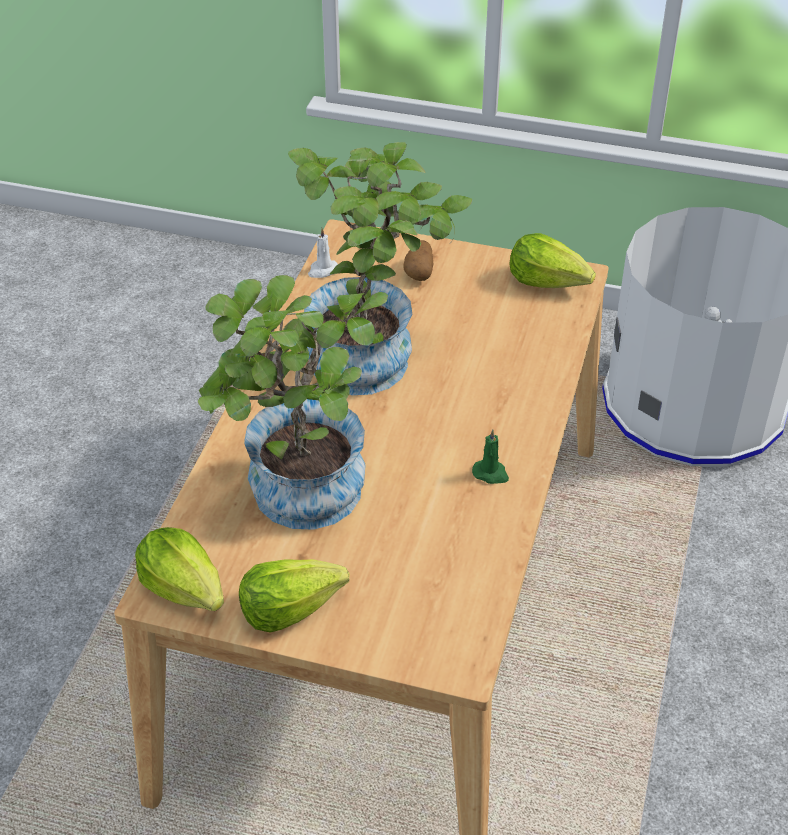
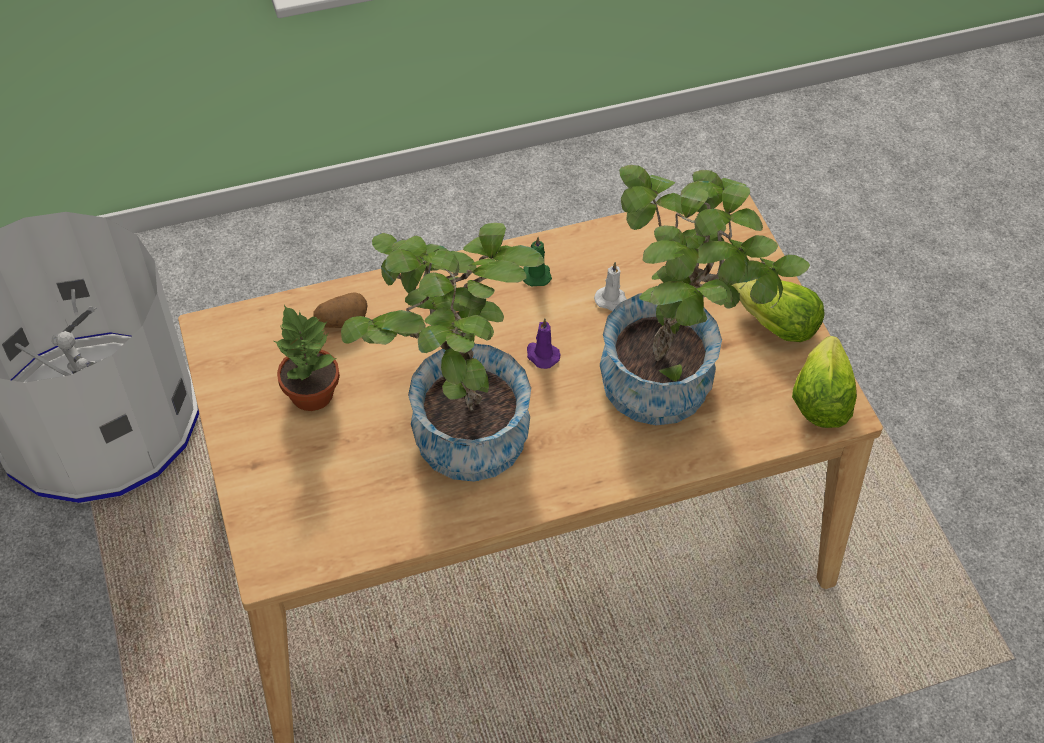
camera: 125 degrees left, 10 degrees up
white candle [308,228,338,278] -> white candle moved to [594,262,627,311]
potato [403,240,433,281] -> potato moved to [313,292,368,328]
lettuce [509,233,596,288] -> none
none -> potted plant [274,305,340,411]
none -> purple candle [527,318,560,369]

